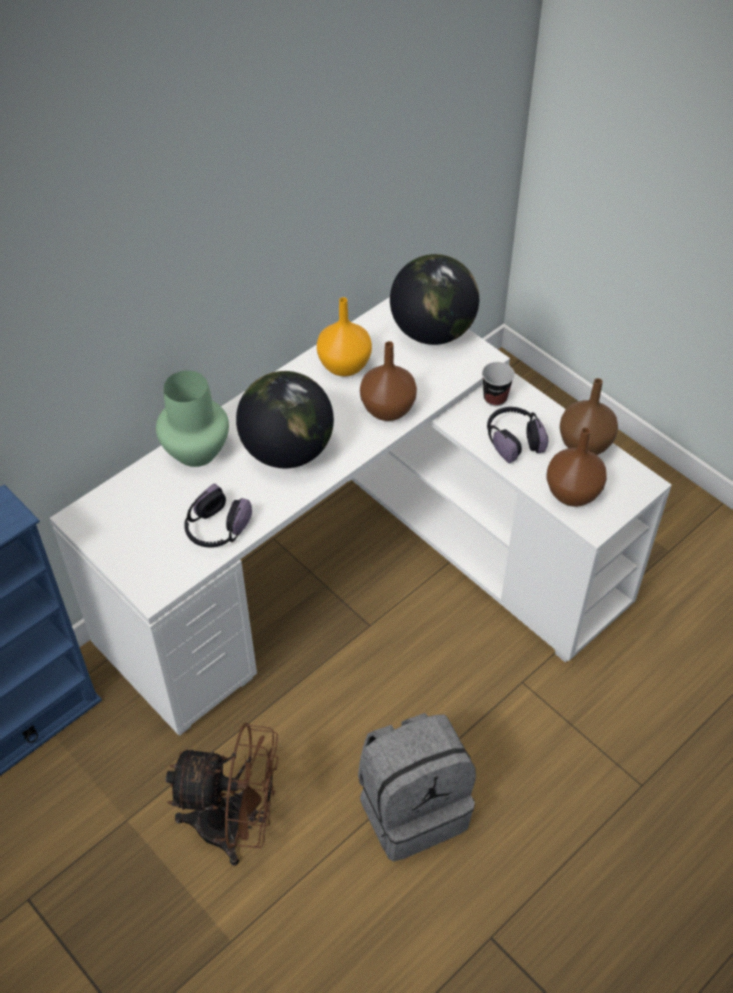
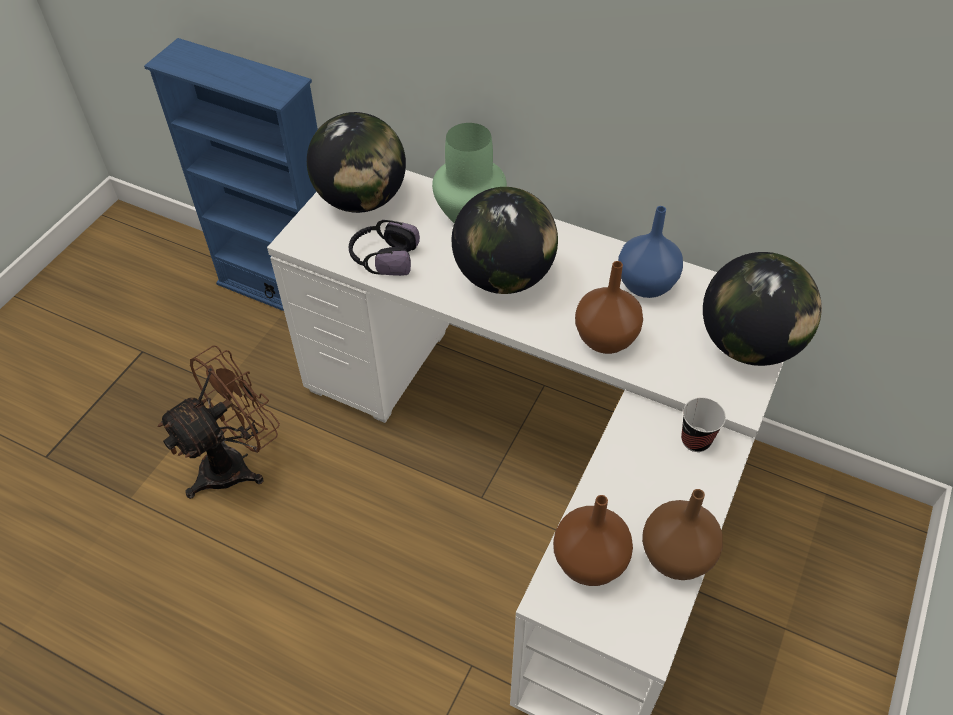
camera: 70 degrees right, 0 degrees up
brown fan [166,723,278,866] -> brown fan turned 120 degrees counterclockwise [158,345,280,499]
orange vase [317,297,372,376] -> blue vase [618,206,683,298]
grey backpack [358,713,476,862] -> none
headphones [487,407,548,463] -> none
none -> globe [307,112,406,213]

